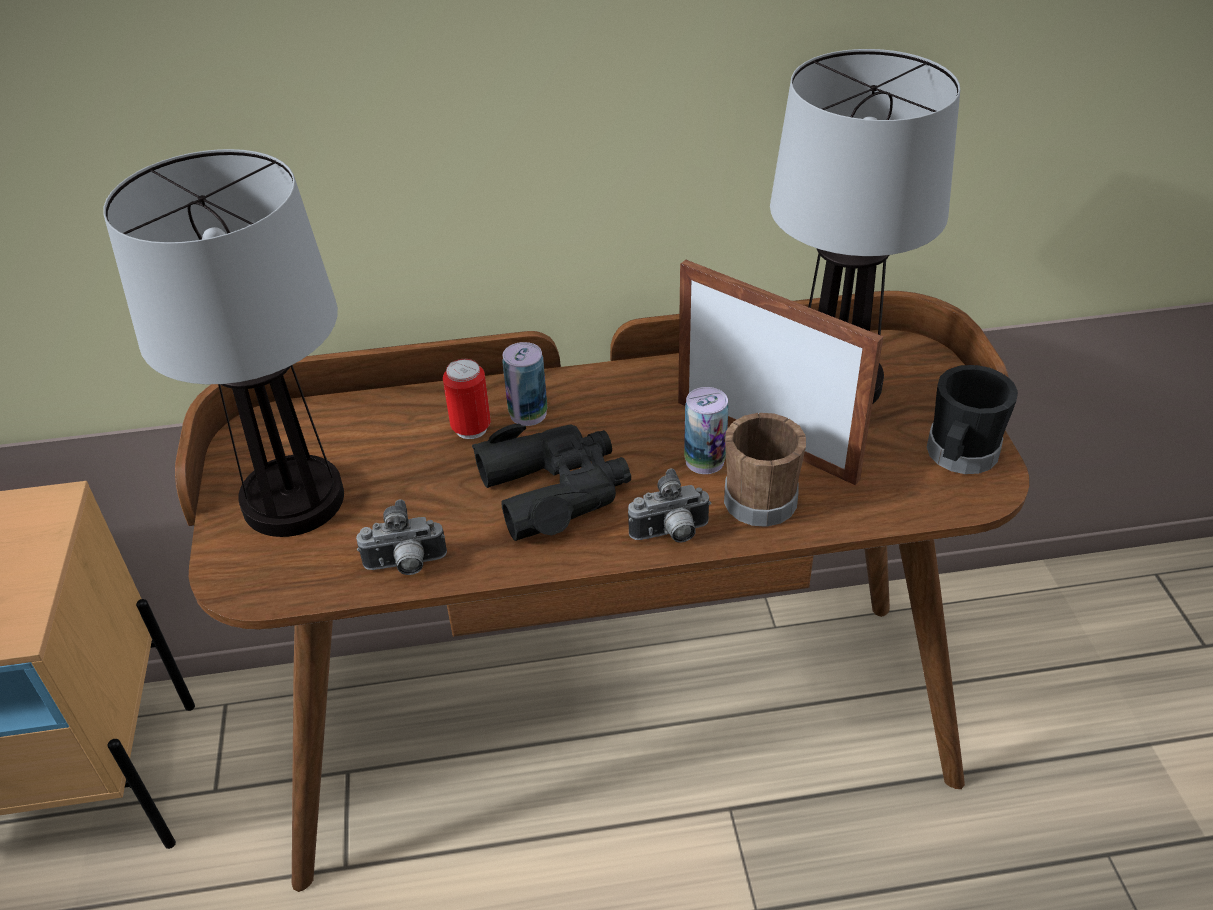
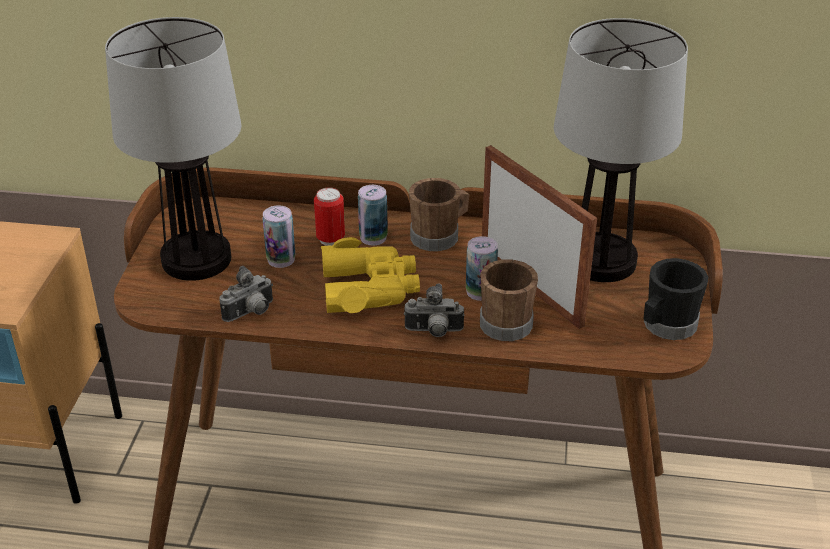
camera: 15 degrees right, 5 degrees down
camera [356,499,447,575] -> camera turned 45 degrees counterclockwise [219,266,273,322]
black binoculars [472,424,631,541] -> yellow binoculars [321,237,420,313]
none -> can [262,205,295,268]
none -> brown mug [409,178,469,251]

